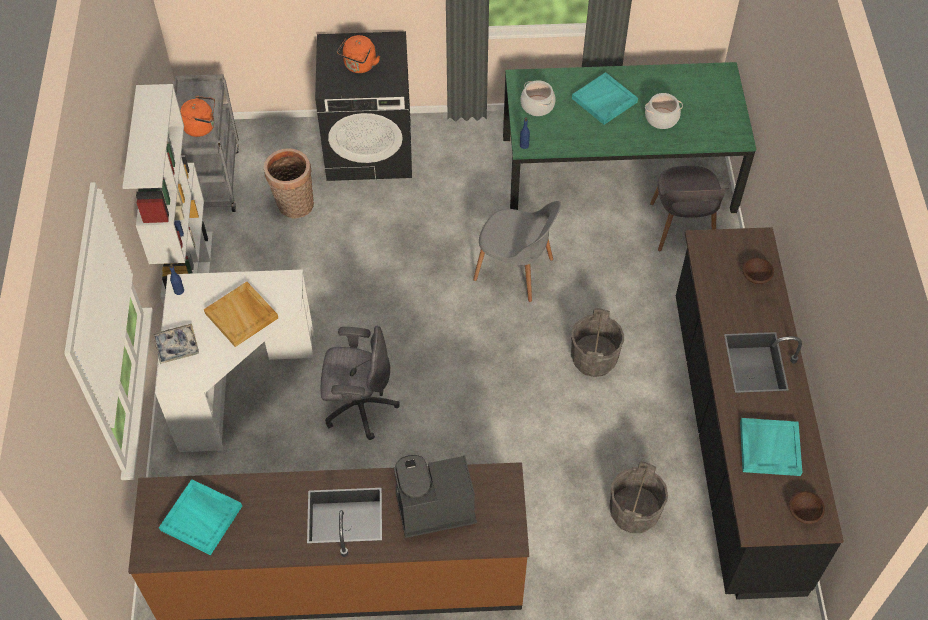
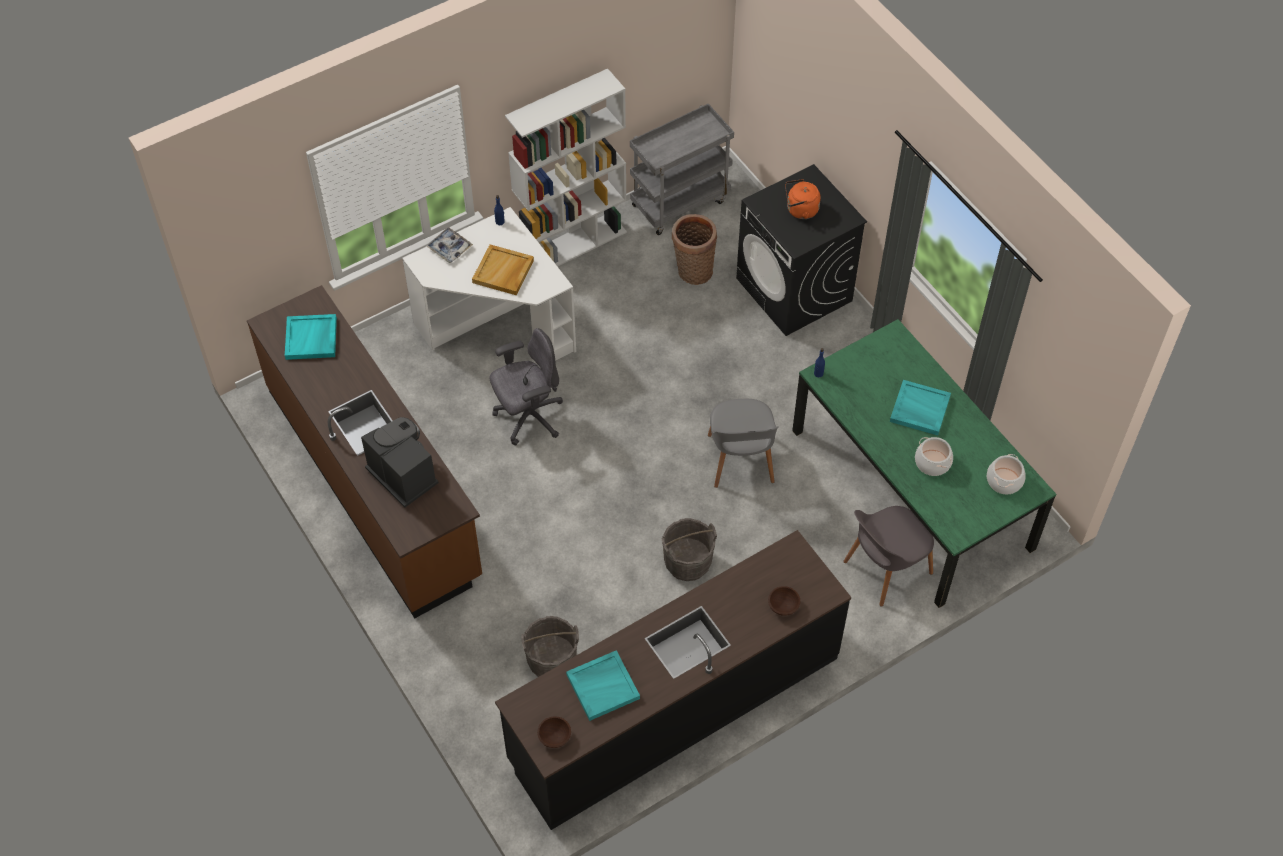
camera: 60 degrees right, 0 degrees up
orange kettle [180,96,215,137] -> none
grey office chair [321,326,400,440] -> grey office chair turned 90 degrees counterclockwise [489,328,563,445]
cooking pot [520,80,555,116] -> cooking pot moved to [987,454,1026,495]

